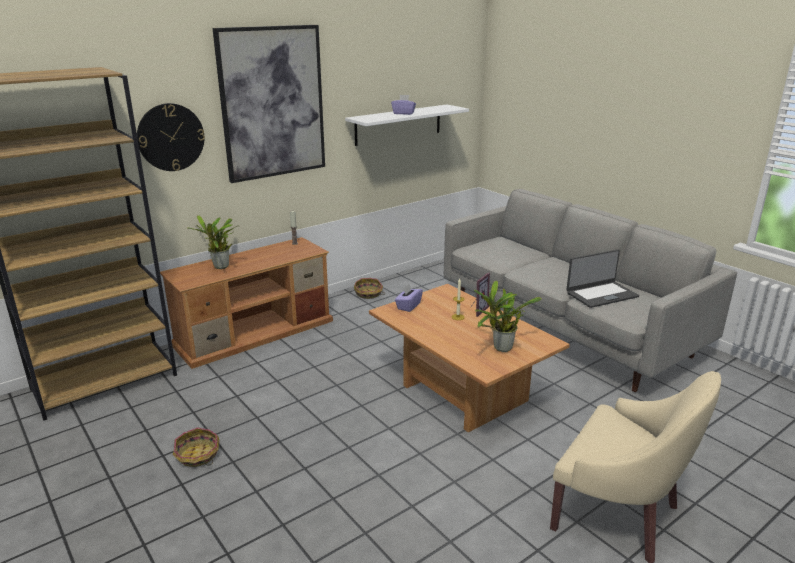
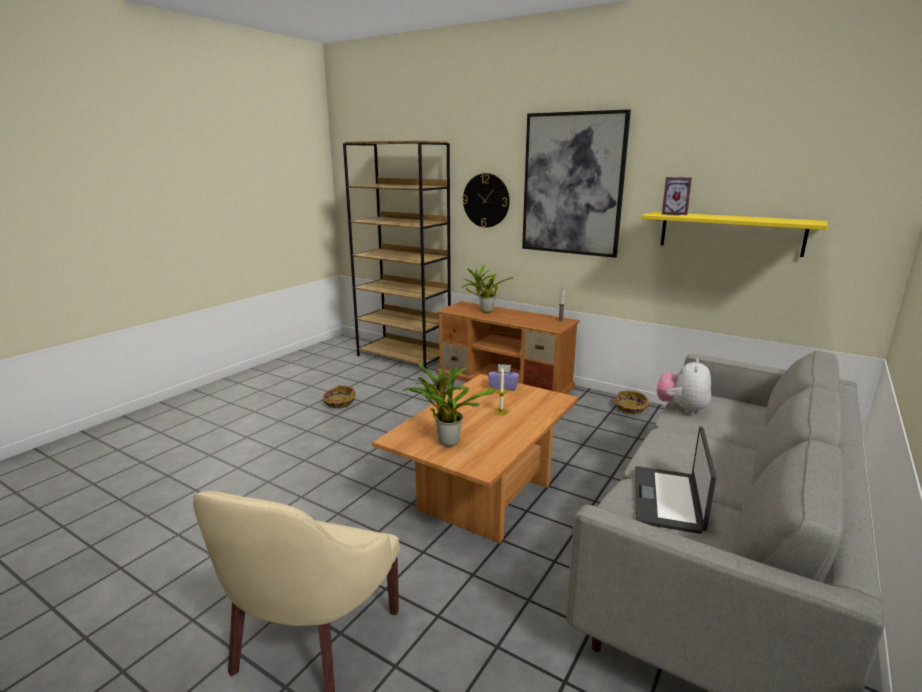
camera: 70 degrees right, 5 degrees down
white shelf [345,104,469,146] -> yellow shelf [641,212,828,257]
purple tissue box [391,95,416,115] -> none
picture frame [470,272,490,317] -> picture frame moved to [662,177,692,215]
laptop [566,249,639,308] -> laptop turned 60 degrees clockwise [635,426,717,534]
none -> plush toy [657,358,711,414]

